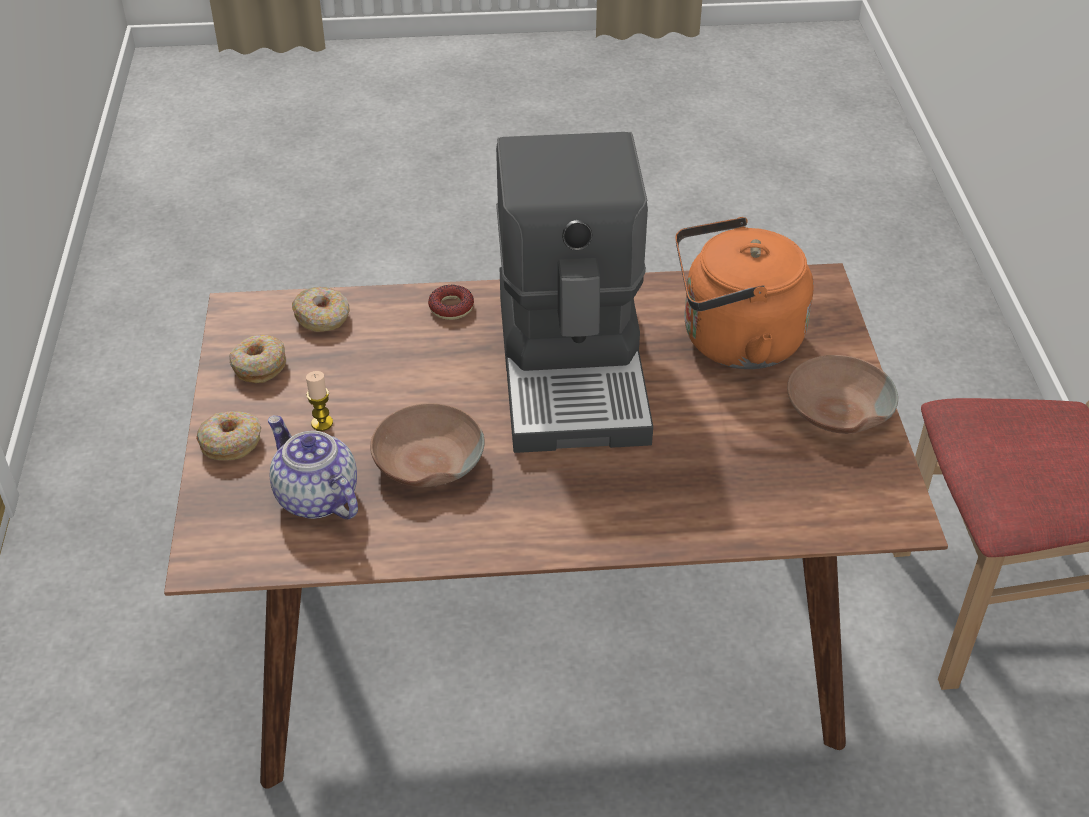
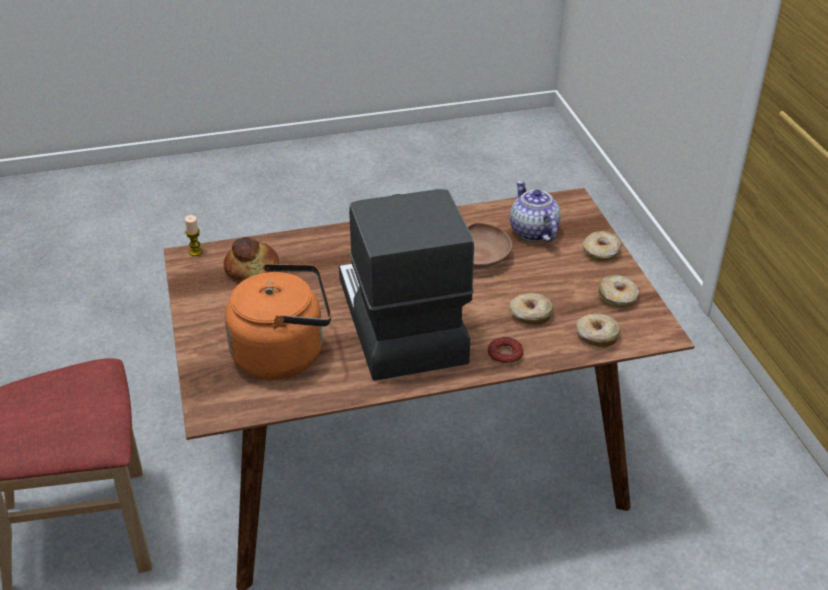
camera: 170 degrees right, 5 degrees down
teapot [268,416,358,519] -> teapot turned 150 degrees counterclockwise [510,181,561,242]
candle [306,371,333,431] -> candle moved to [185,215,203,256]
brown bowl [787,355,898,434] -> none
none -> bread [224,237,279,281]
none -> donut [510,293,554,325]

